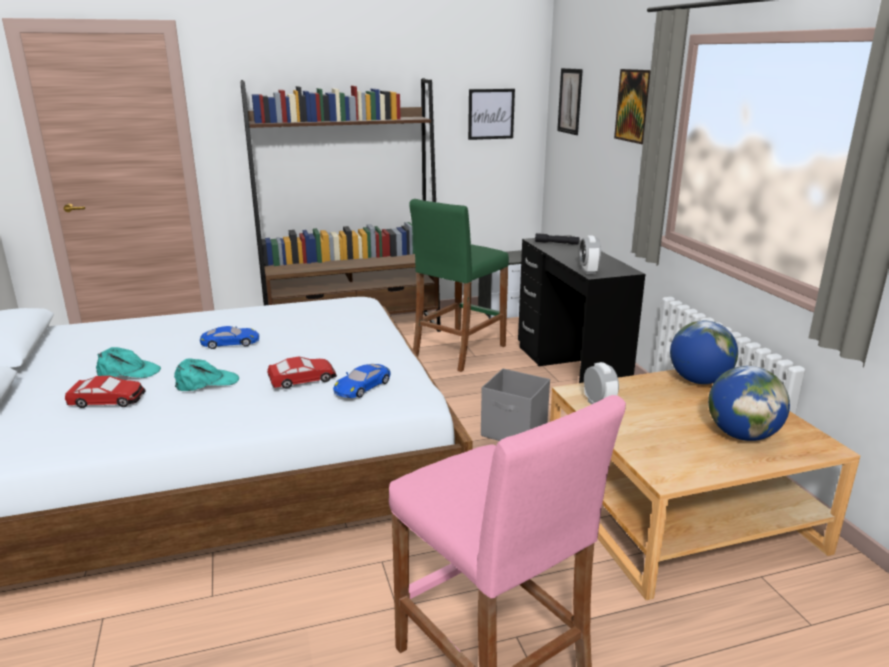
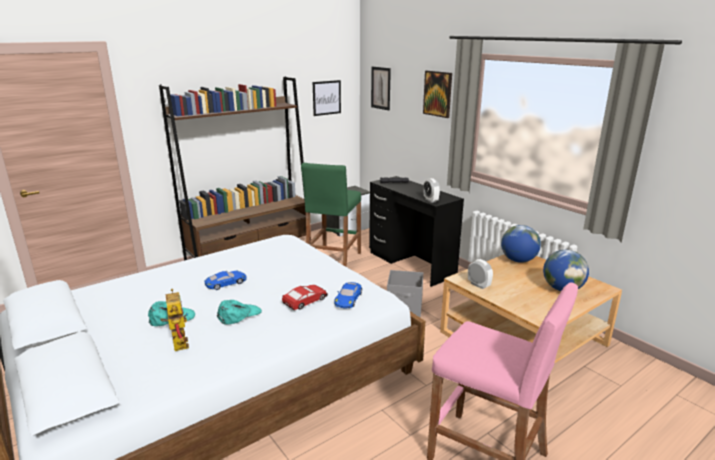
camera: 20 degrees left, 0 degrees up
toy car [65,376,145,408] -> toy robot [160,289,189,351]

